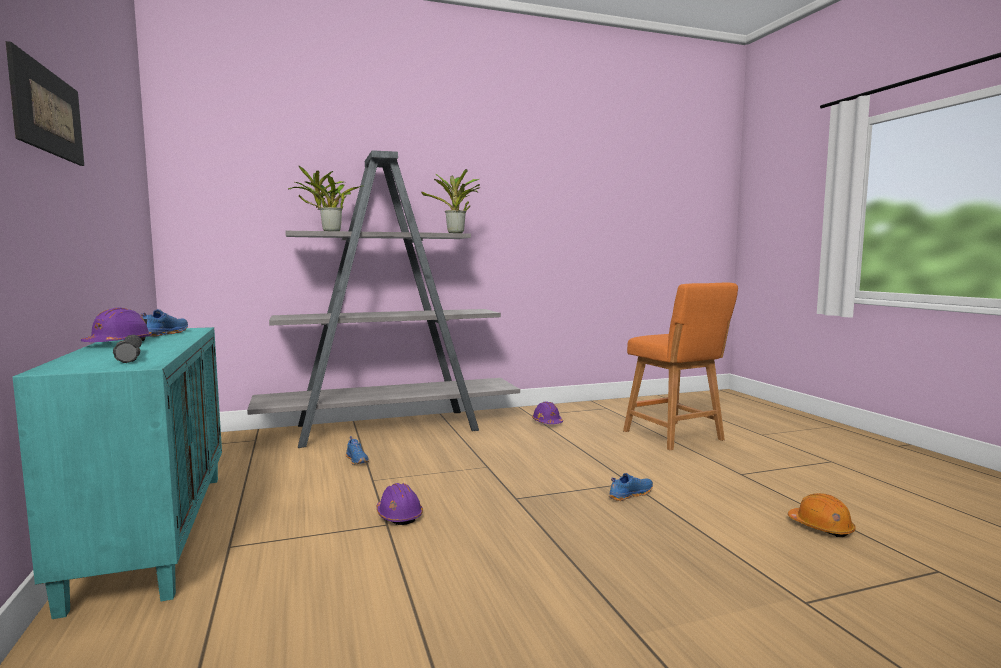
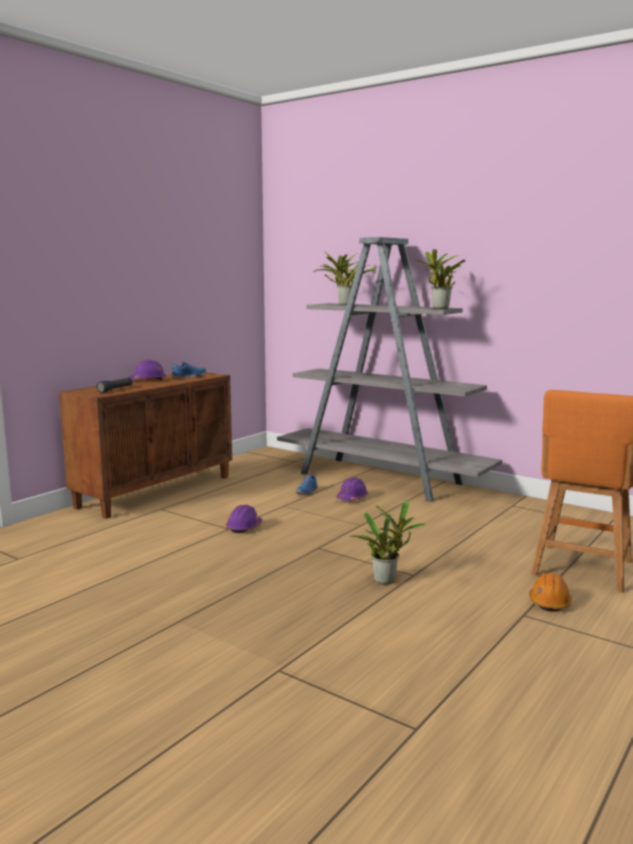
camera: 55 degrees right, 5 degrees up
picture [6,41,84,166] -> none
turquoise cabinet [13,327,222,619] -> brown cabinet [59,372,232,519]
purple hard hat [532,401,563,424] -> purple hard hat moved to [336,477,368,501]
blue shoe [609,473,653,501] -> potted plant [348,500,425,585]
orange hard hat [788,493,856,537] -> orange hard hat moved to [529,572,572,612]

